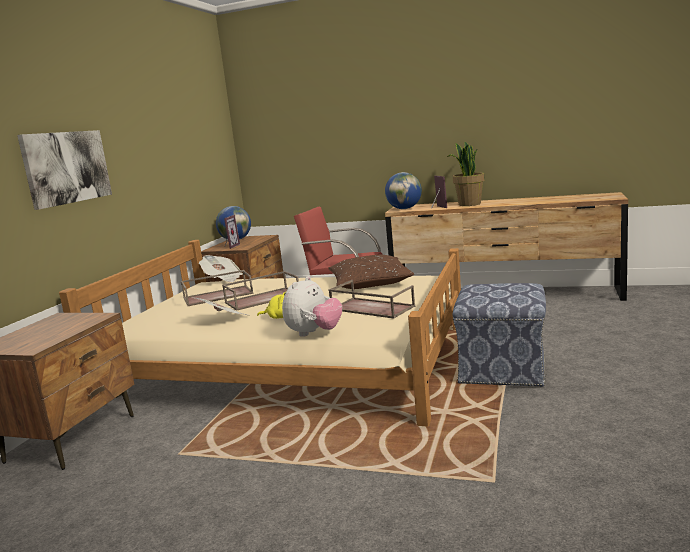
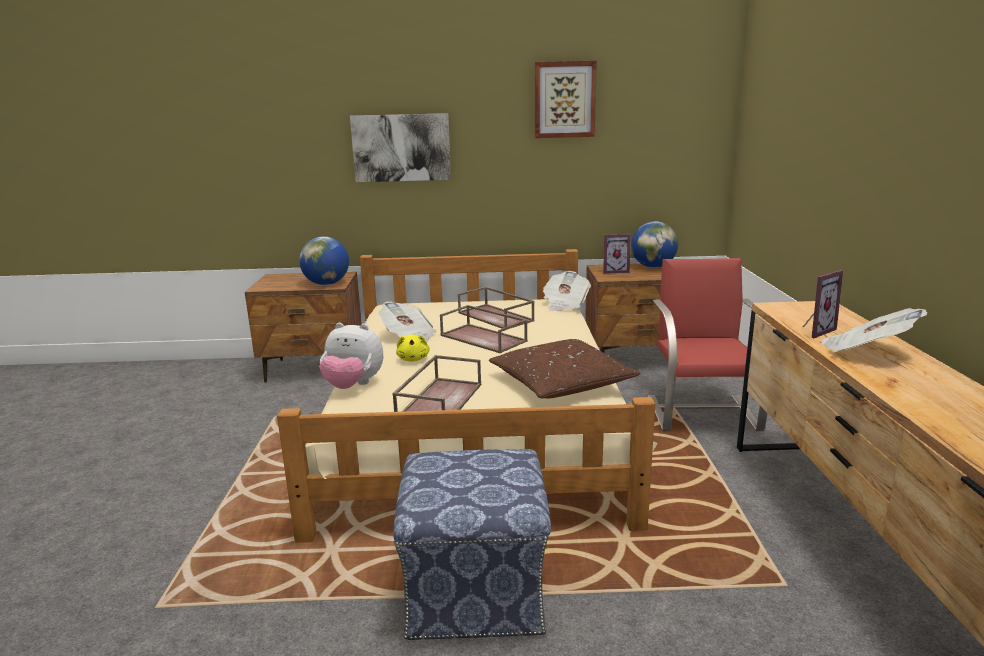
camera: 70 degrees right, 5 degrees up
globe [385,172,422,209] -> globe moved to [299,236,349,285]
potted plant [447,142,485,206] -> newspaper [821,308,927,353]
none -> picture [535,61,597,138]

